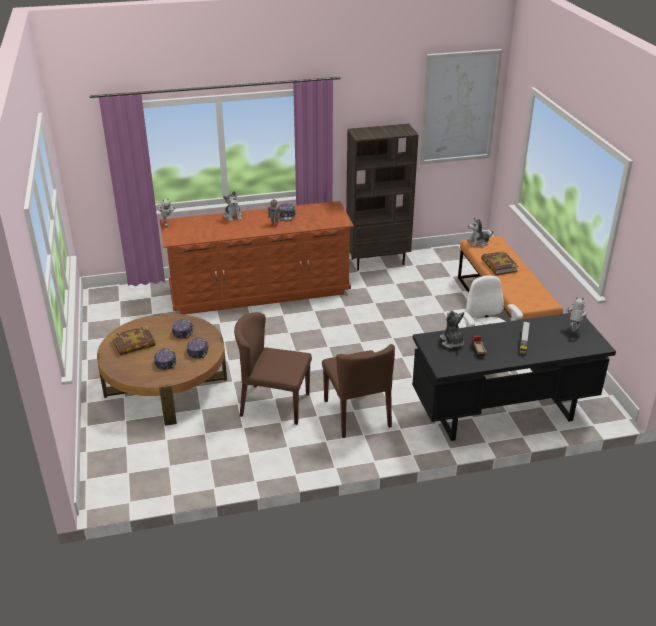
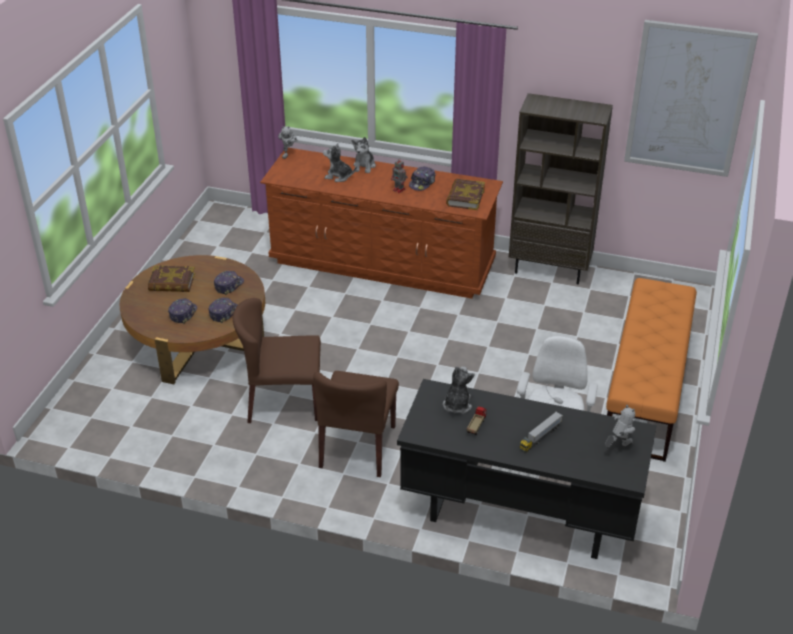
camera: 30 degrees right, 5 degrees up
brown chair [234,312,312,425] -> brown chair turned 45 degrees counterclockwise [233,298,321,423]
plush toy [467,217,493,247] -> plush toy moved to [323,143,357,182]
book [481,251,519,275] -> book moved to [446,179,485,210]

